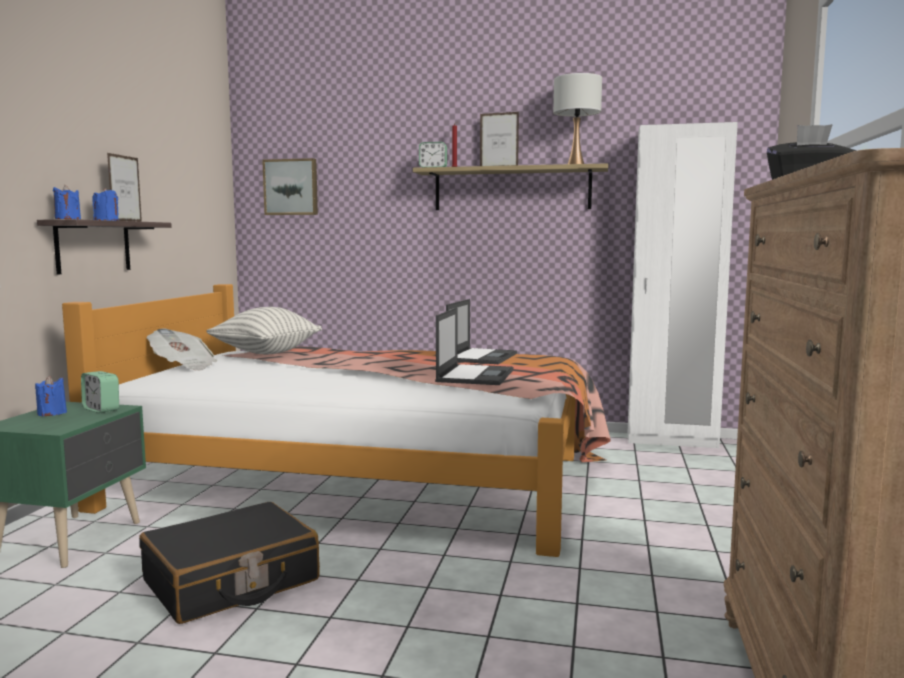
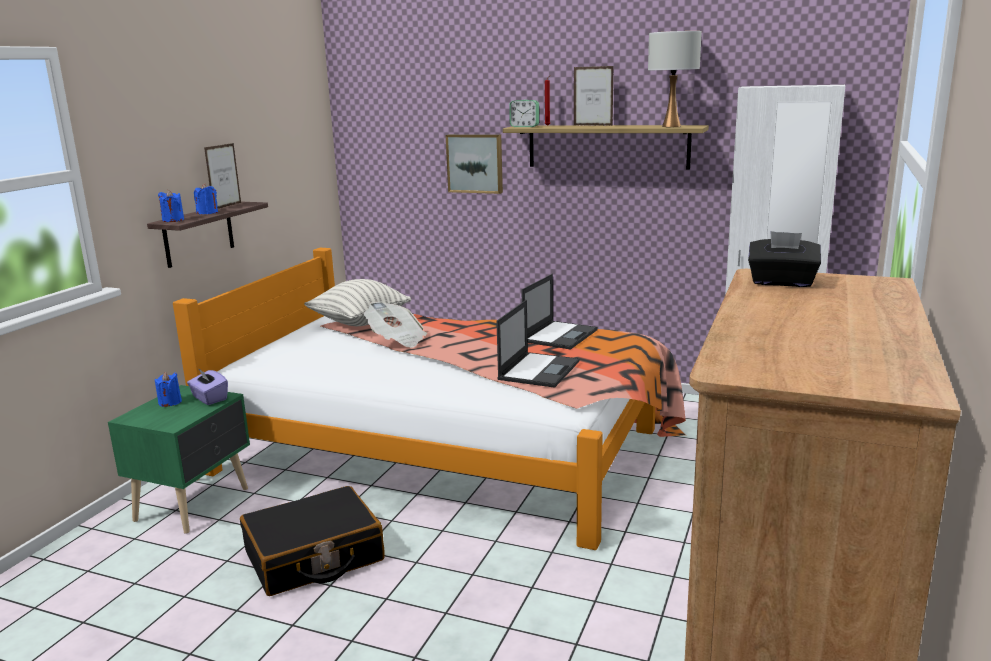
camera: 10 degrees right, 10 degrees up
alarm clock [81,371,119,413] -> purple tissue box [187,368,228,405]
newspaper [147,328,218,371] -> newspaper moved to [364,301,427,348]
picture [262,158,318,215] -> picture moved to [446,134,503,194]

